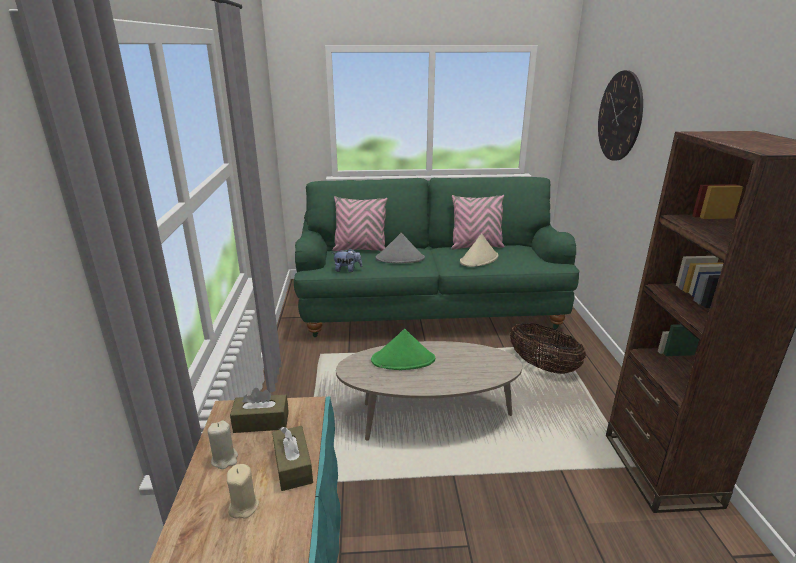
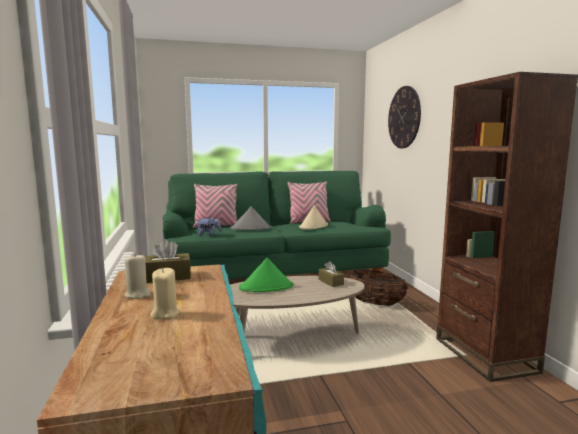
camera: 10 degrees left, 15 degrees down
brown tissue box [272,426,313,491] -> brown tissue box moved to [319,261,344,287]

